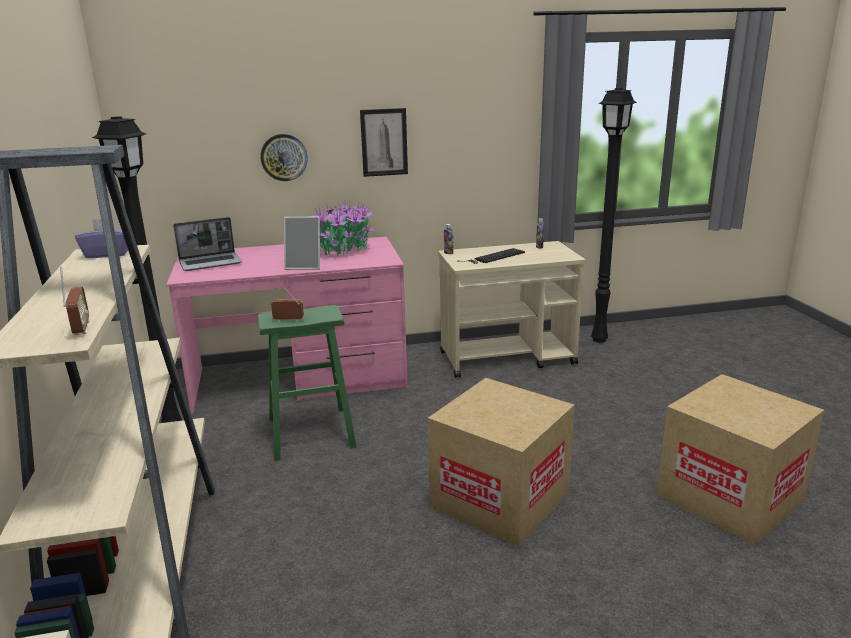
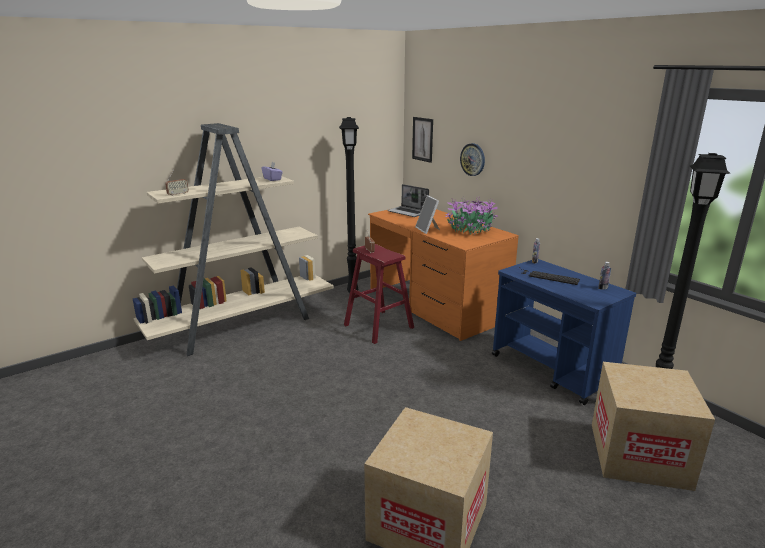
camera: 65 degrees right, 0 degrees up
pink desk [166,236,408,413] -> orange desk [368,209,519,341]
green stool [258,305,357,461] -> red stool [344,244,414,344]
picture [360,108,408,177] -> picture moved to [412,117,433,163]
cardboard box [428,378,575,547] -> cardboard box moved to [592,362,715,491]
beige cart [438,241,586,378] -> blue cart [492,259,636,405]

